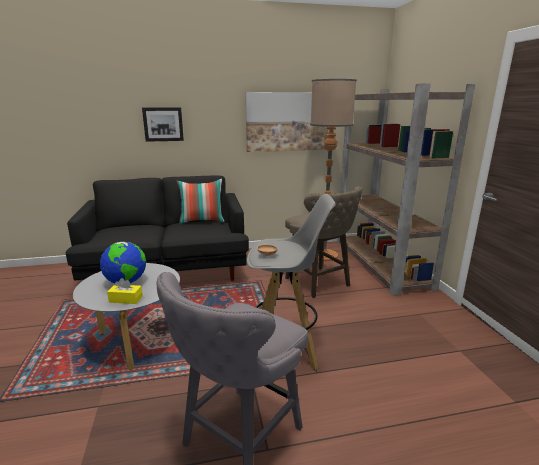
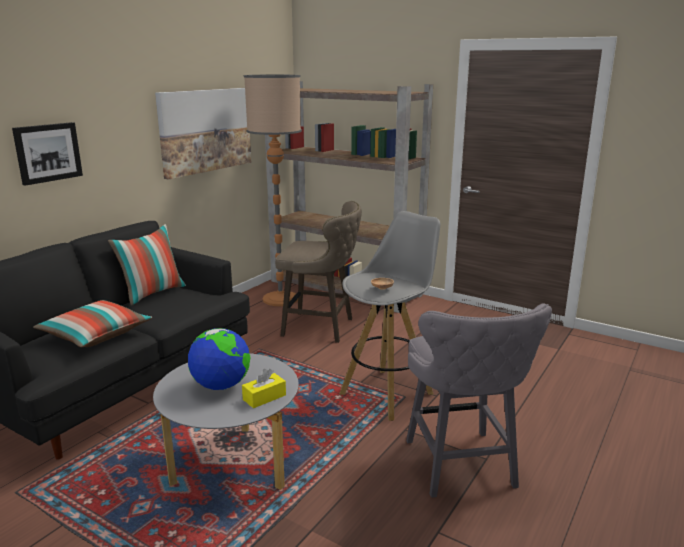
camera: 45 degrees left, 0 degrees up
none -> pillow [33,300,152,347]

